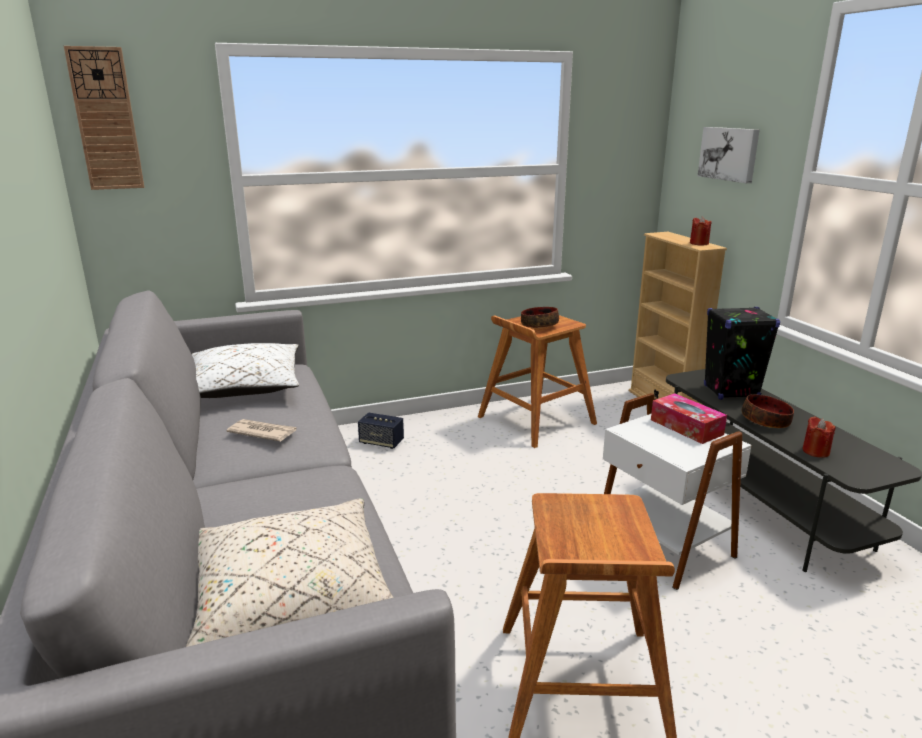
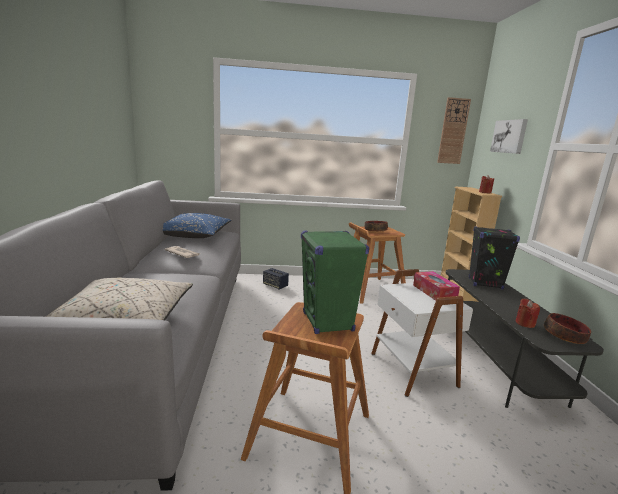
camera: 15 degrees right, 5 degrees down
wall clock [64,46,144,190] -> wall clock moved to [437,97,471,164]
white pillow [192,343,299,398] -> blue pillow [163,213,232,238]
bowl [742,394,794,428] -> bowl moved to [544,313,591,344]
none -> green speaker [301,230,369,334]

